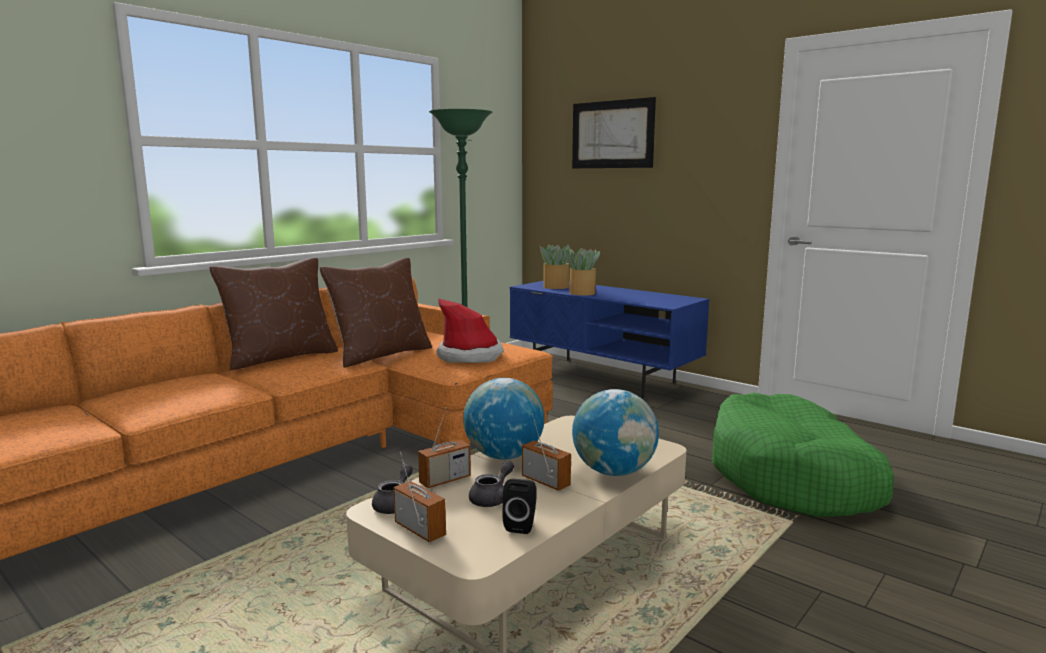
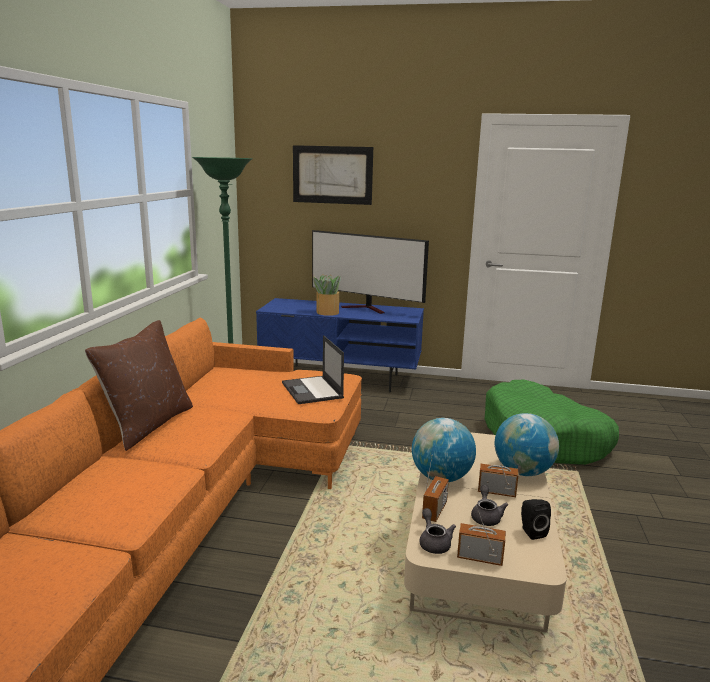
camera: 30 degrees left, 5 degrees up
brown pillow [319,258,432,368] -> none
hat [437,299,504,363] -> laptop [282,335,344,404]
potted plant [539,244,570,289] -> none
none -> television [312,230,429,314]

